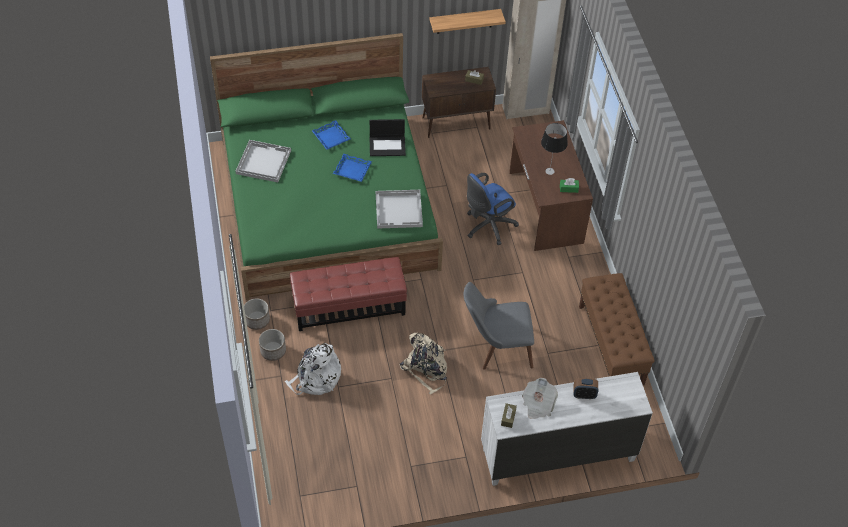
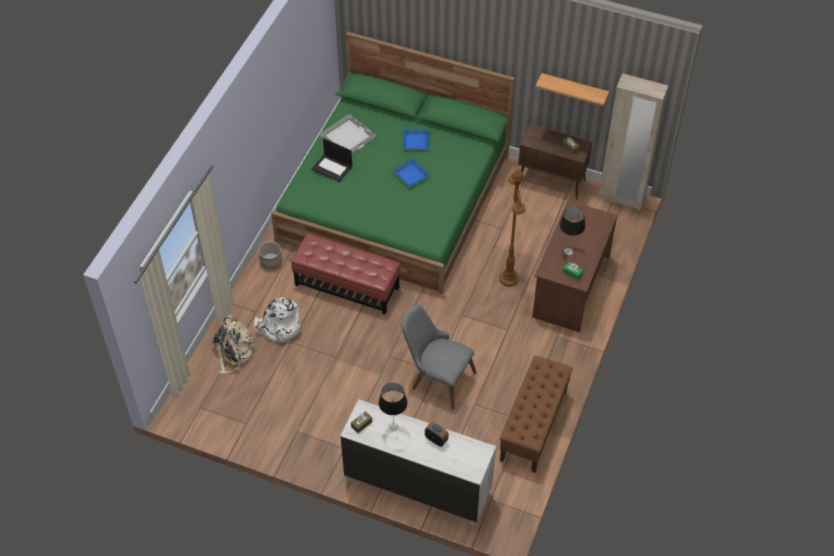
camera: 35 degrees right, 0 degrees up
planter [259,329,286,361] -> none
laptop [370,119,406,156] -> laptop moved to [312,138,352,182]
white tray [376,190,423,229] -> none
beige backpack [399,333,447,395] -> beige backpack moved to [212,316,257,373]
blue office chair [467,173,519,245] -> brown floor lamp [499,169,525,287]
newspaper [522,378,558,419] -> table lamp [379,383,407,431]

